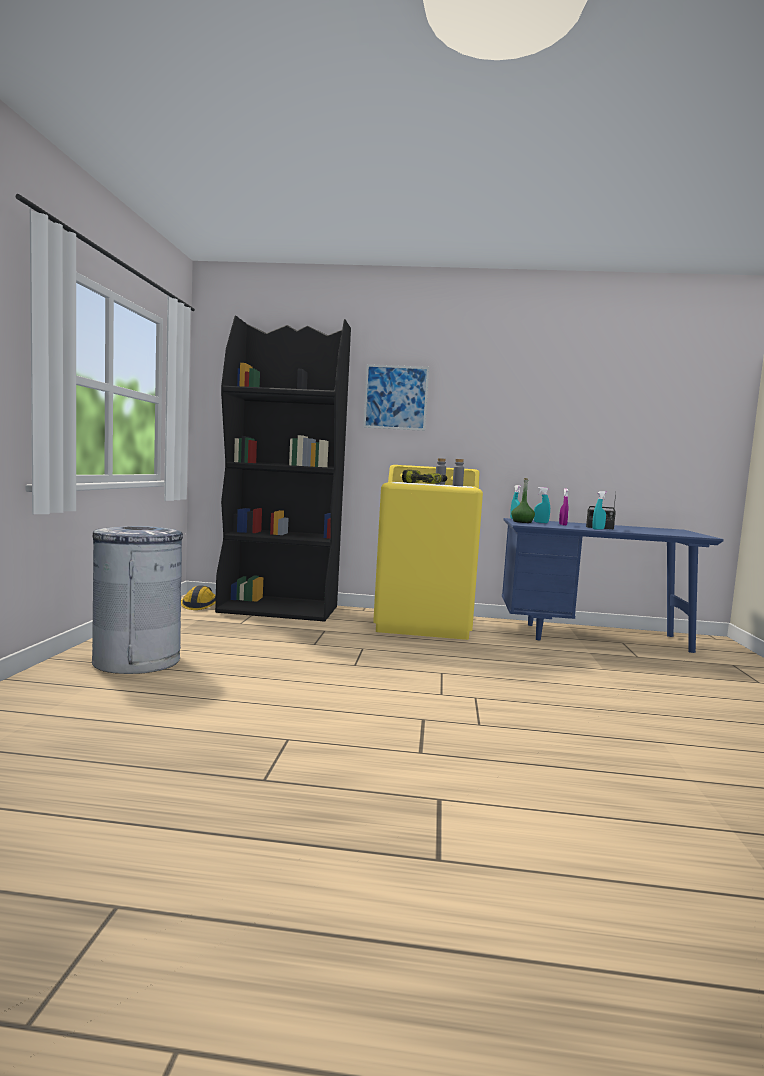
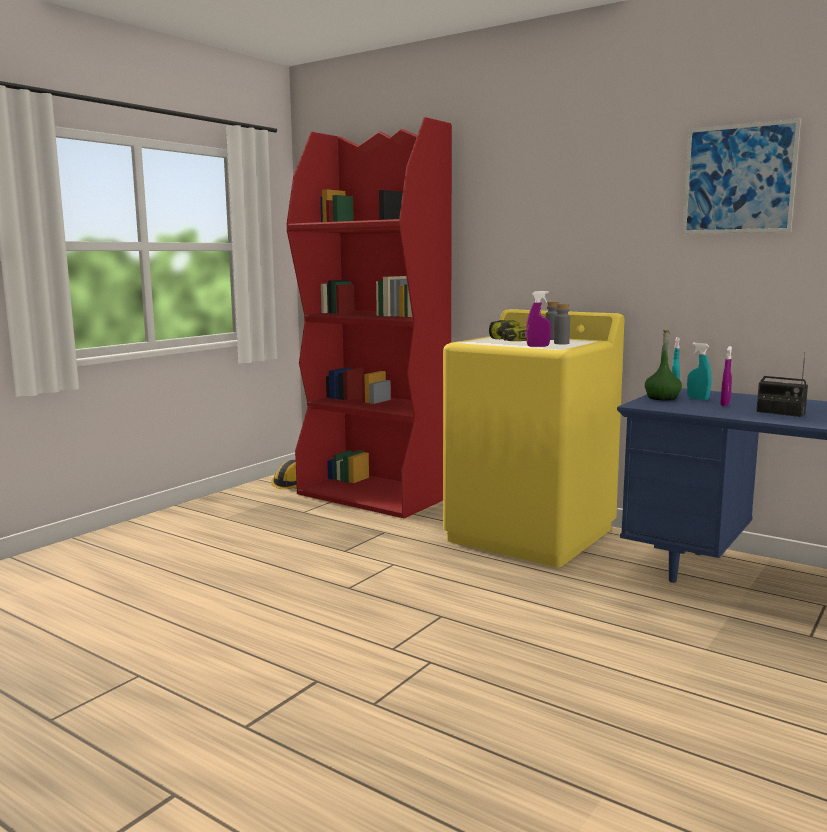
camera: 30 degrees right, 5 degrees up
grey trash can [92,526,183,674] -> none
black bookcase [215,316,351,622] -> red bookcase [287,117,452,518]
picture [363,364,429,431] -> picture moved to [682,118,801,234]
turquoise spray bottle [592,491,607,529] -> none
none -> purple spray bottle [526,291,551,347]

